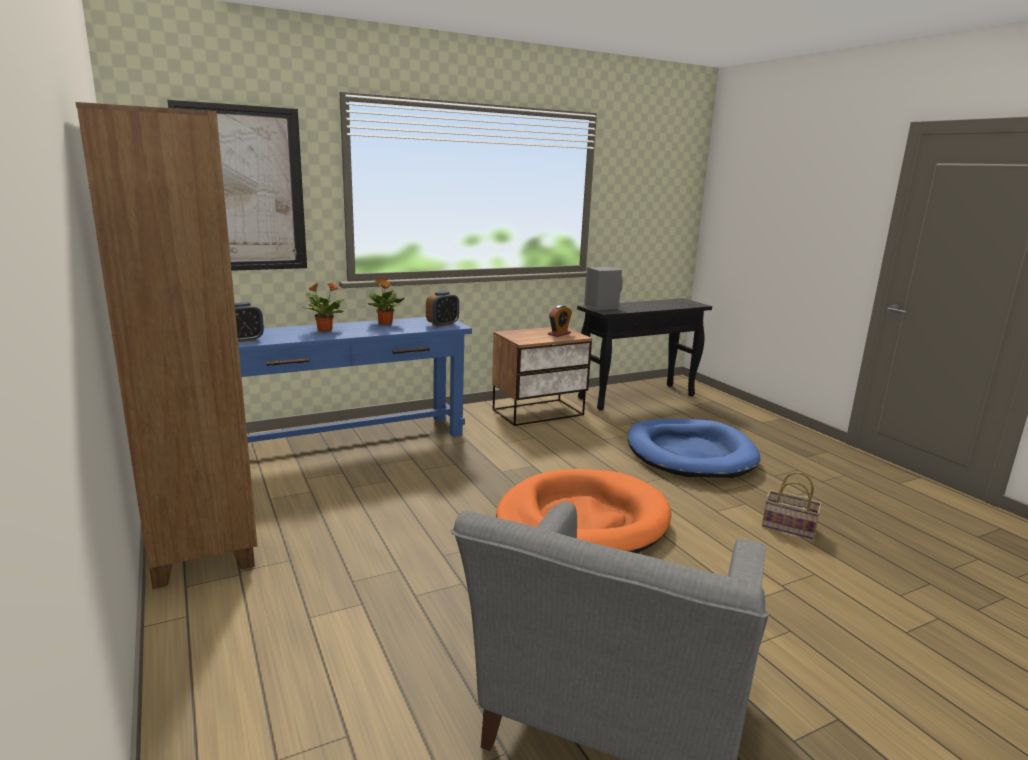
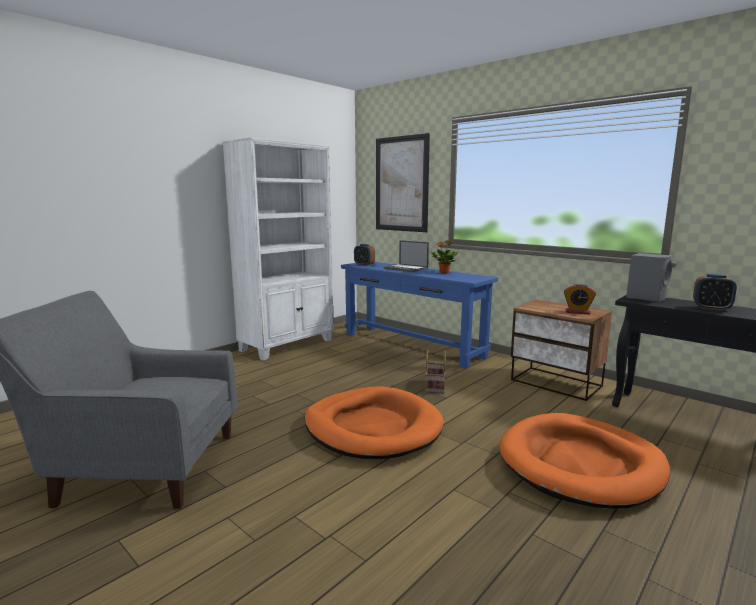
camera: 70 degrees right, 5 degrees down
brown bookcase [76,102,257,589] -> white bookcase [223,137,334,361]
potted plant [302,283,346,332] -> laptop [383,240,429,272]
alarm clock [426,291,459,327] -> alarm clock moved to [693,274,737,311]
blue dog bed [628,419,760,478] -> orange dog bed [499,413,670,509]
basket [762,472,822,540] -> basket moved to [426,350,446,394]

